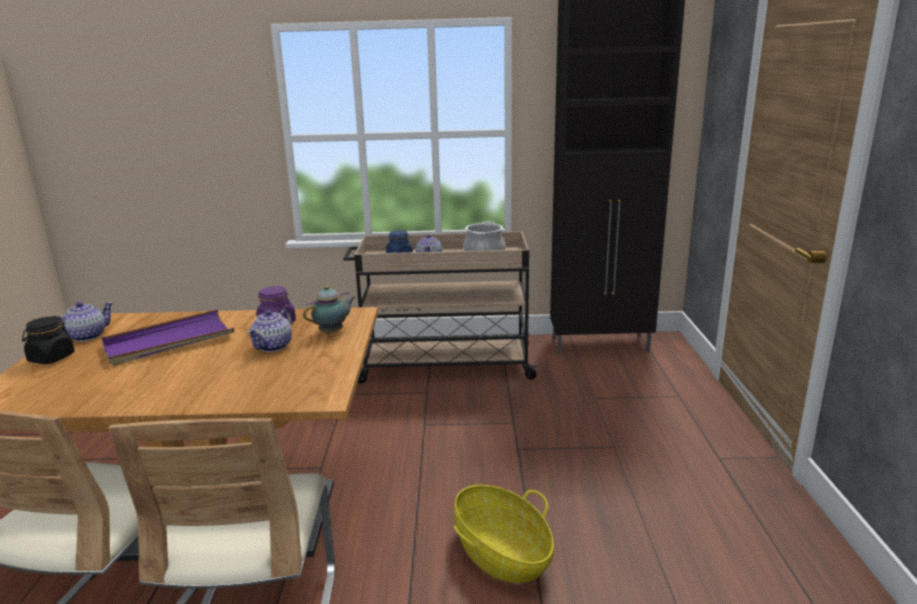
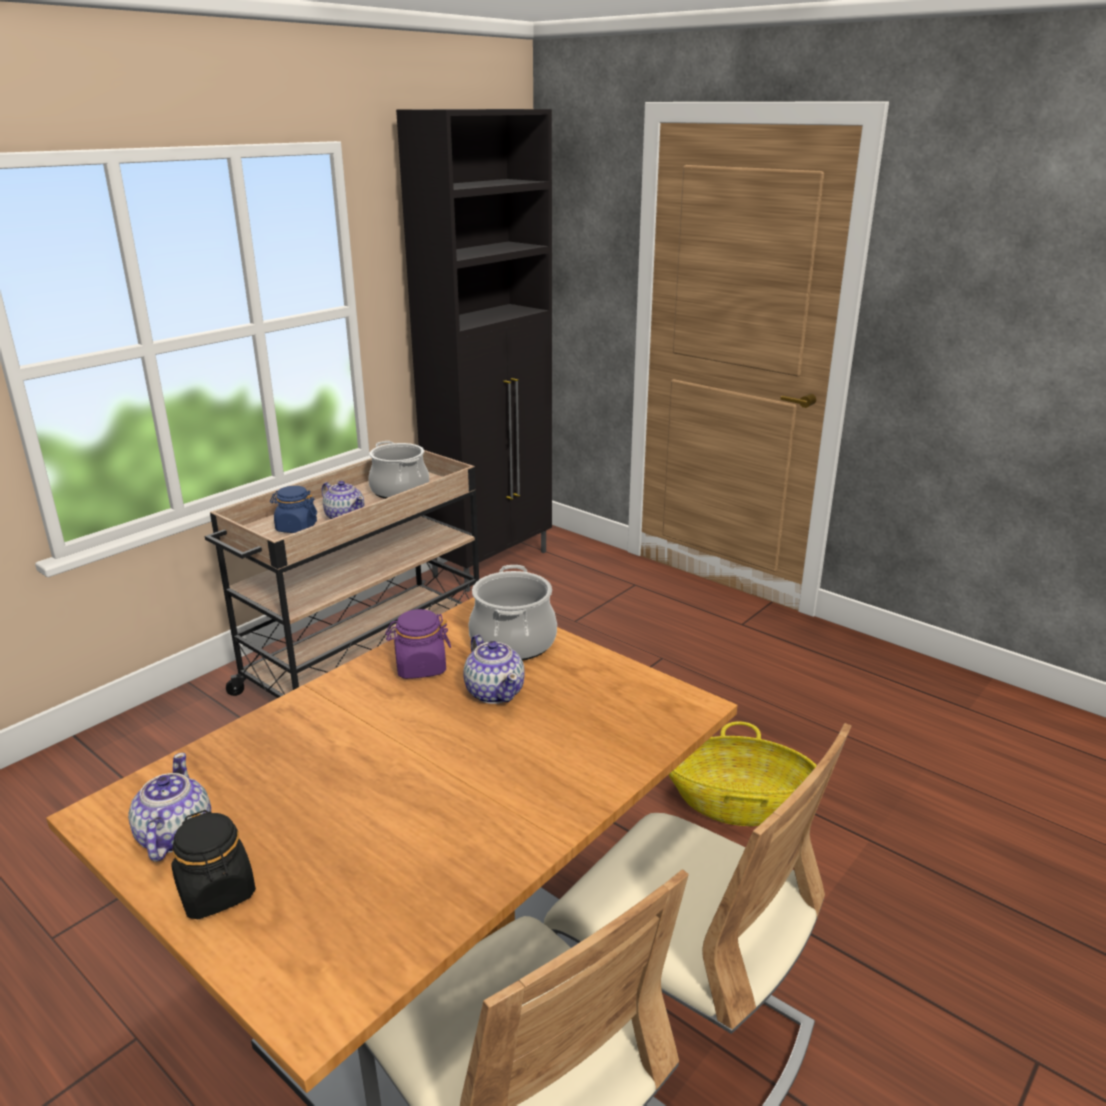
camera: 50 degrees left, 5 degrees up
purple tray [101,309,234,366] -> none
teapot [303,285,355,334] -> cooking pot [468,565,557,661]

